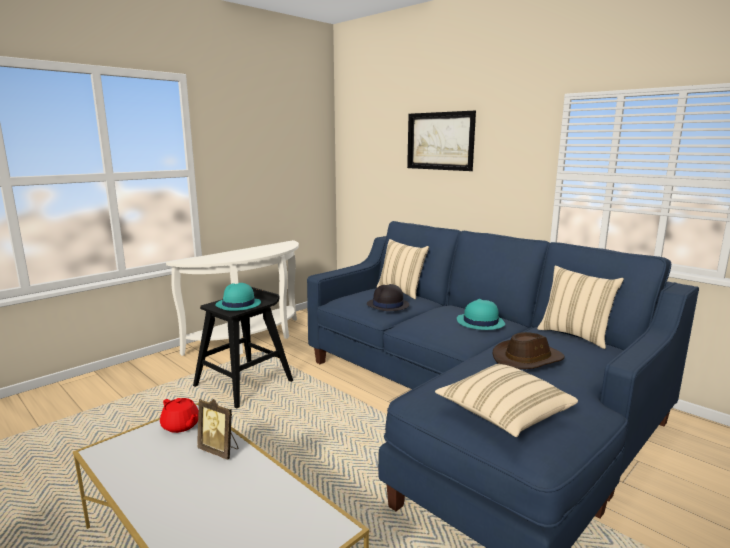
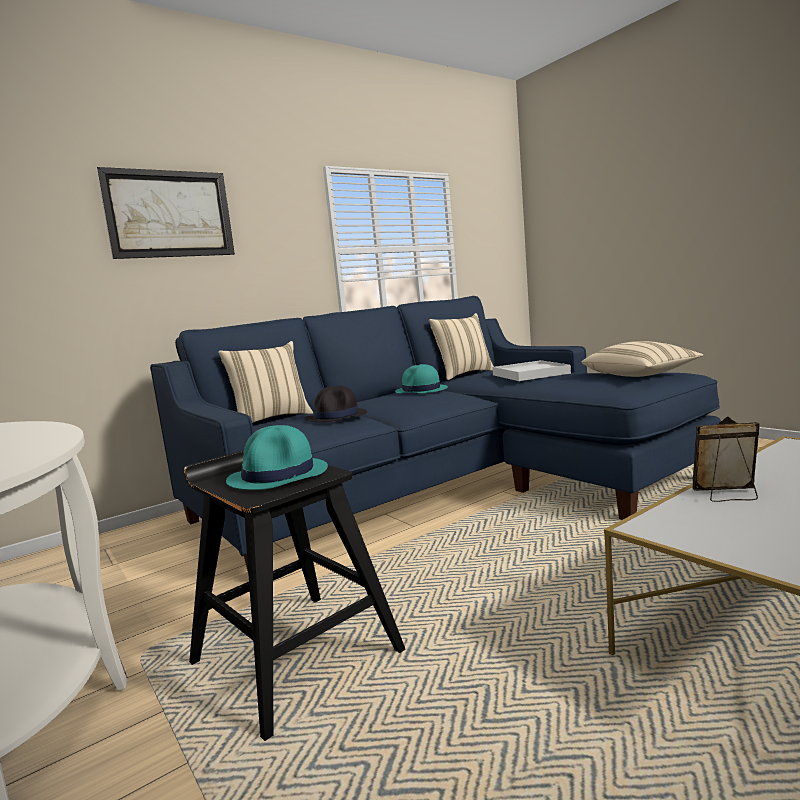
camera: 80 degrees left, 5 degrees down
red teapot [160,398,199,433] -> none
picture frame [197,399,238,460] -> picture frame turned 120 degrees counterclockwise [693,416,760,502]
brown hat [493,332,565,369] -> white tray [492,360,571,381]

